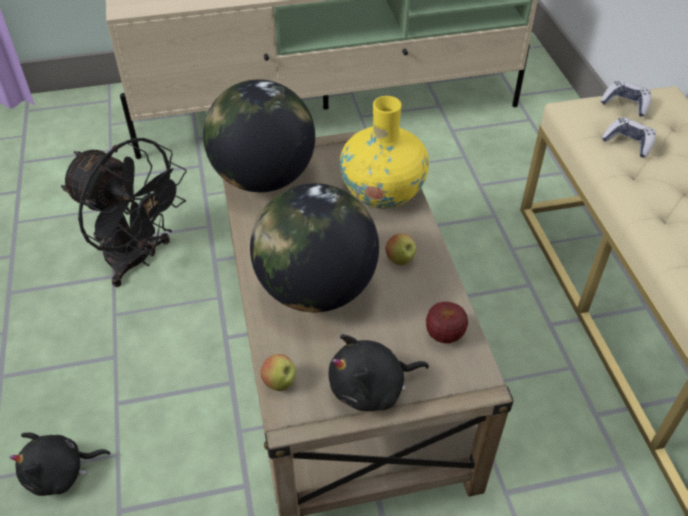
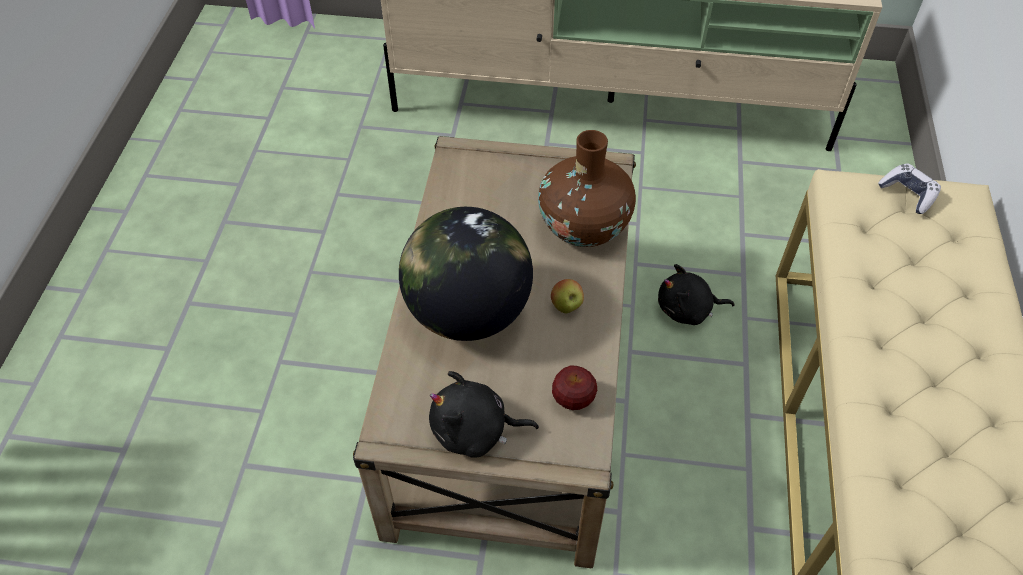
camera: 20 degrees right, 5 degrees up
black plush toy [10,433,111,496] -> black plush toy moved to [658,264,735,325]
black fan [61,138,187,287] -> none
globe [203,79,315,192] -> none
apple [261,354,296,391] -> none
yellow vase [340,96,429,209] -> brown vase [538,130,636,247]
game controller [602,117,656,157] -> none

